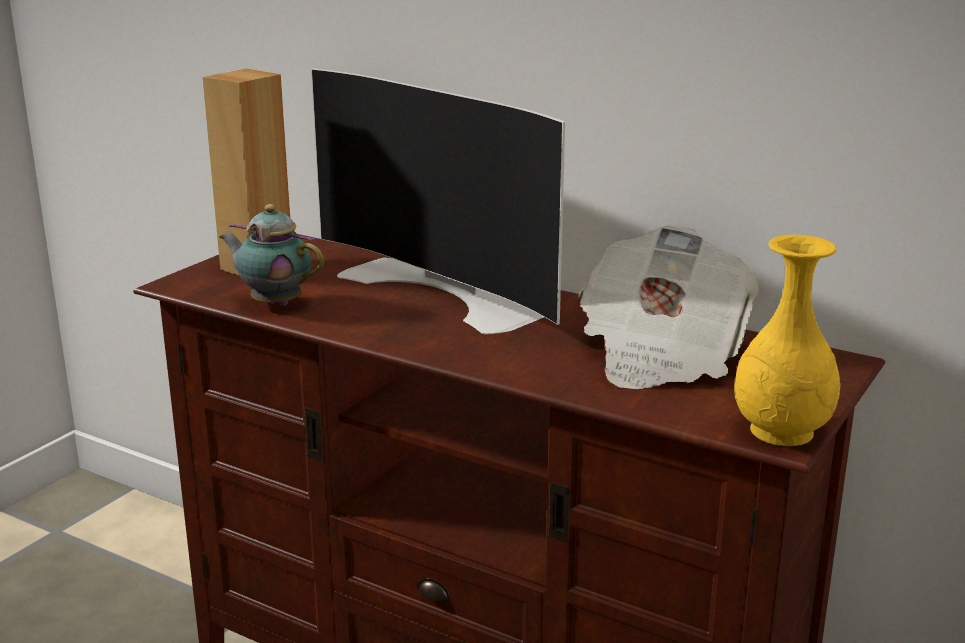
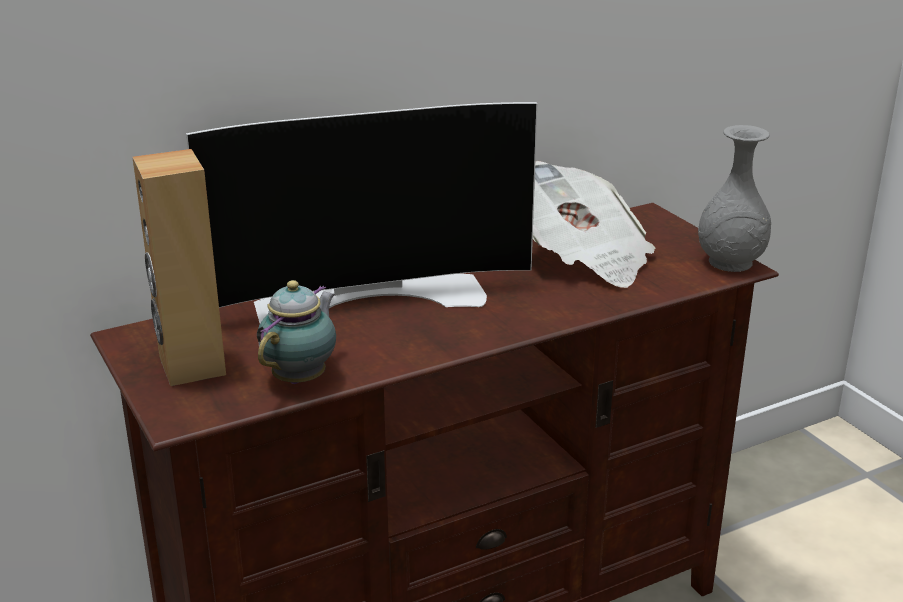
camera: 60 degrees left, 5 degrees up
teapot [219,204,324,306] -> teapot turned 150 degrees clockwise [257,280,336,384]
yellow vase [734,235,841,446] -> grey vase [698,125,771,272]

